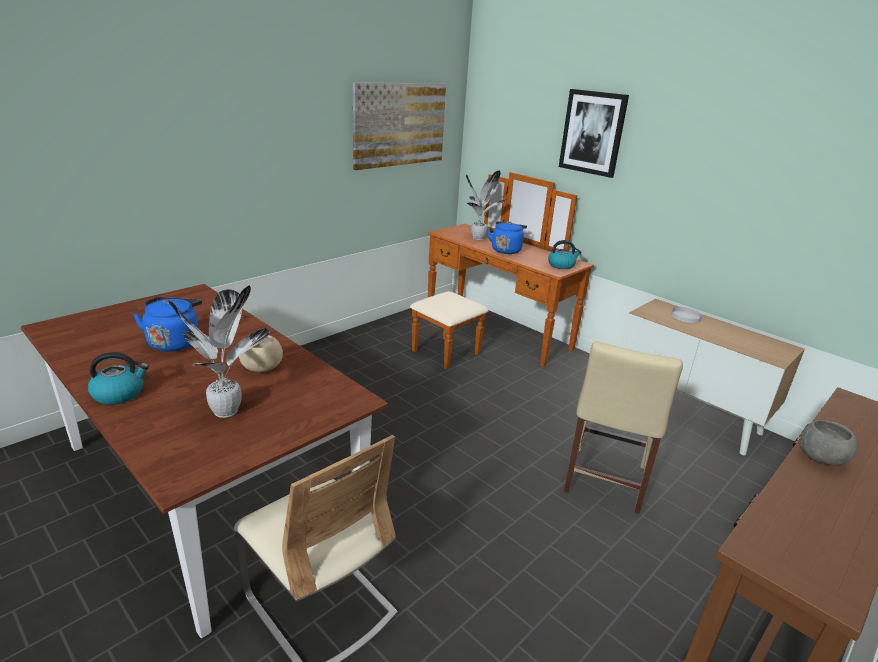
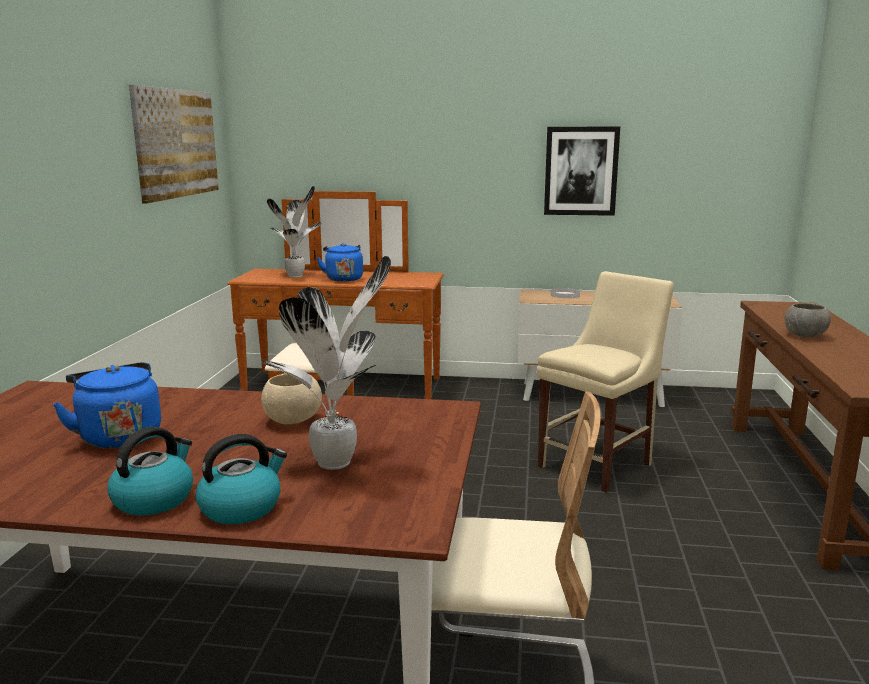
camera: 35 degrees left, 10 degrees down
kettle [548,240,582,269] -> kettle moved to [196,434,287,524]
picture [559,89,629,178] -> picture moved to [544,127,620,216]
beige chair [564,341,683,514] -> beige chair turned 120 degrees counterclockwise [537,271,674,493]

